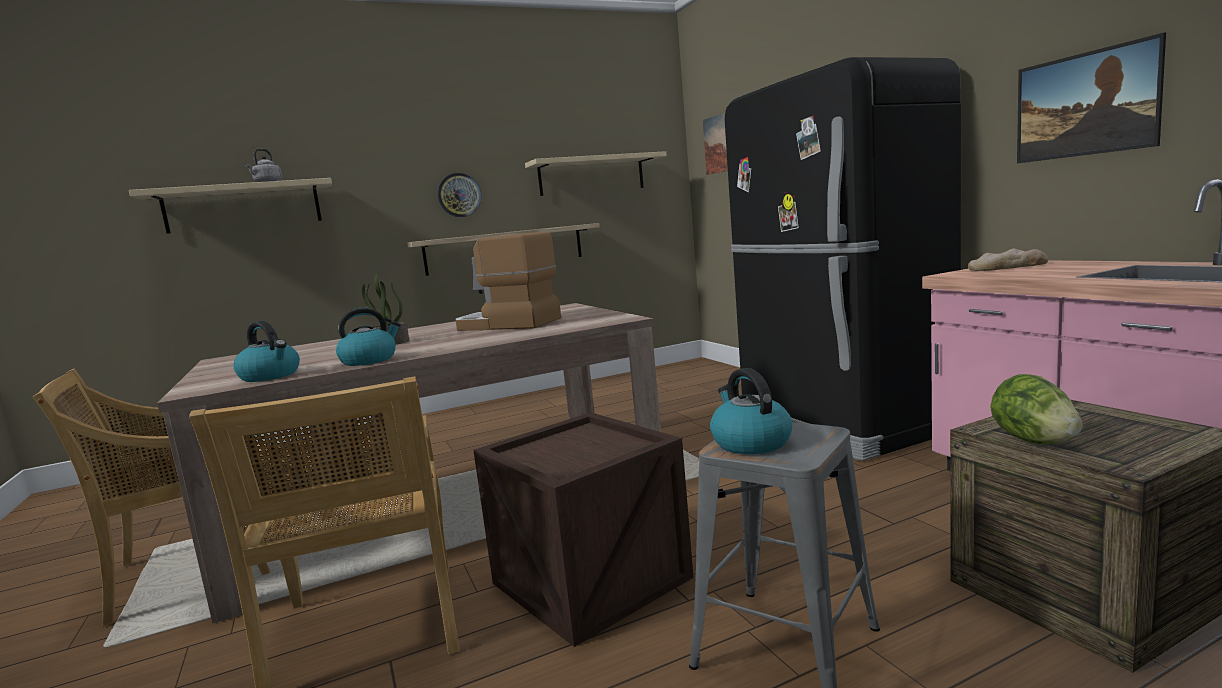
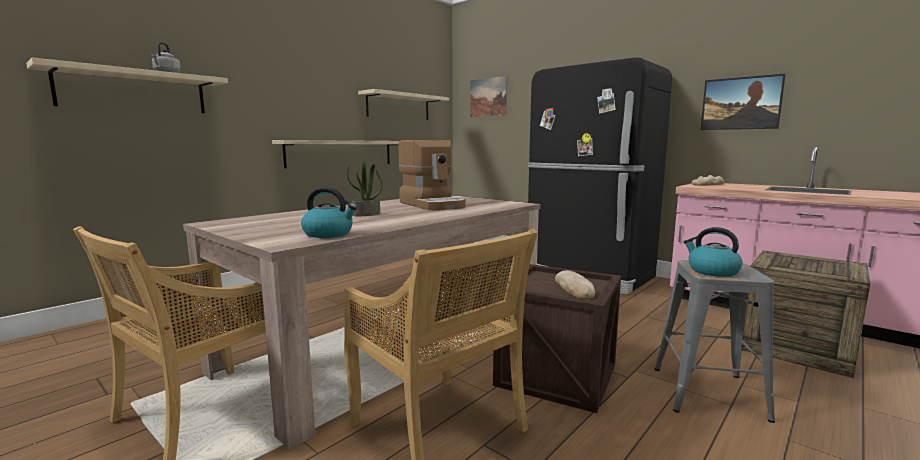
camera: 25 degrees left, 0 degrees up
kettle [336,308,401,366] -> none
wall clock [437,173,481,217] -> none
coffee machine [455,232,561,331] -> coffee machine turned 120 degrees counterclockwise [398,140,466,210]
lettuce [990,374,1083,445] -> none
none -> bread [555,270,595,299]

